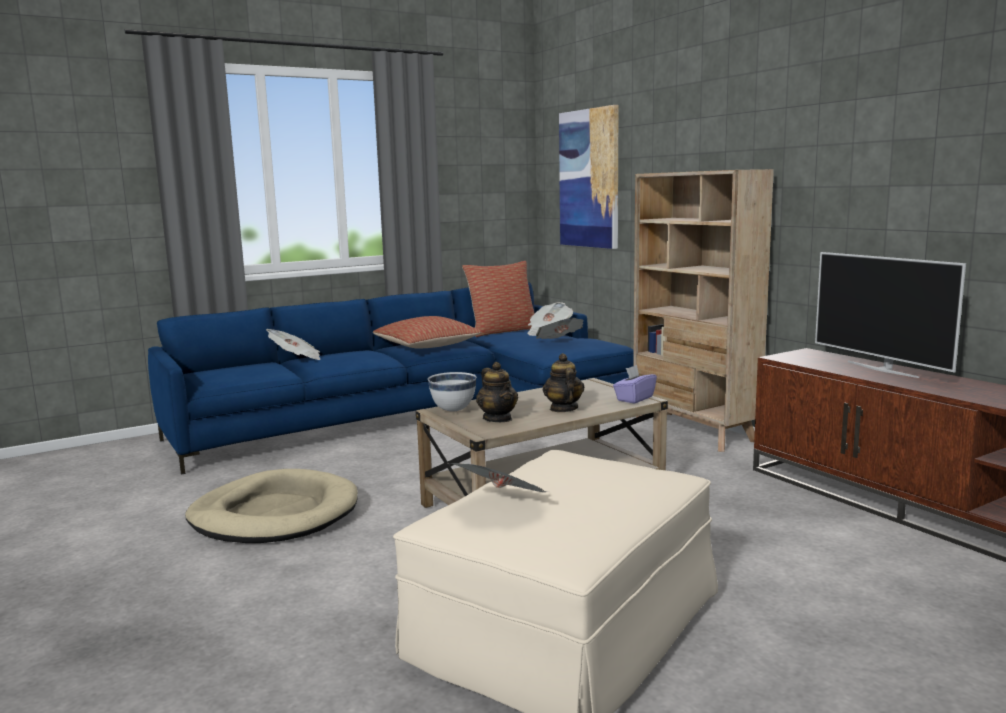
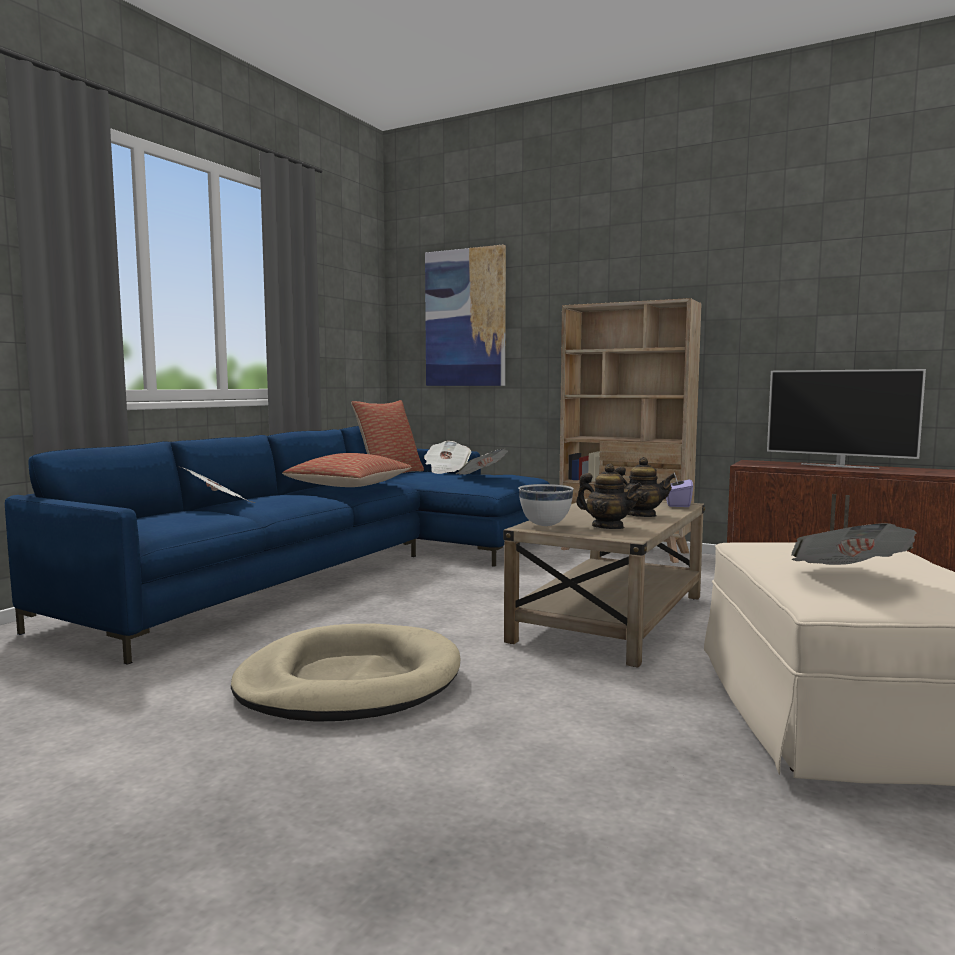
camera: 30 degrees left, 5 degrees down
teapot [543,353,584,412] -> teapot turned 150 degrees clockwise [614,457,676,517]

